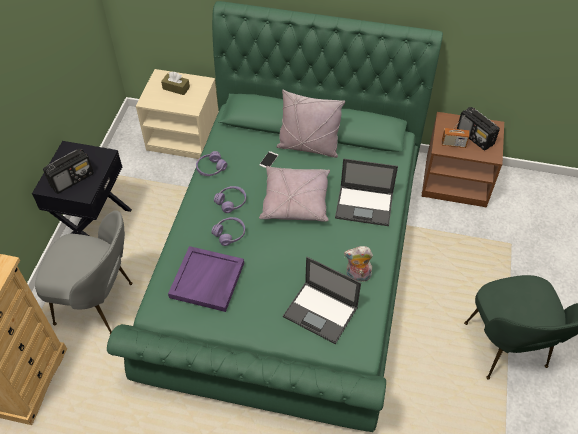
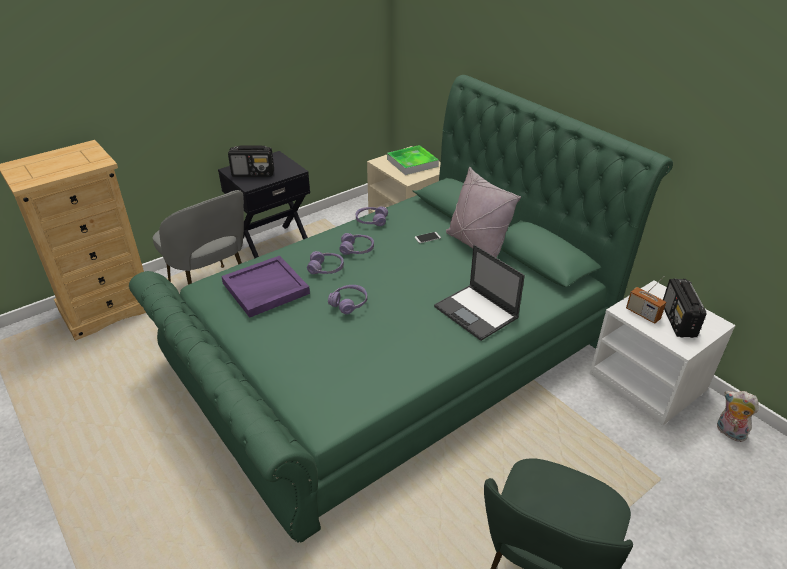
camera: 40 degrees right, 15 degrees down
brown tissue box [161,72,190,95] -> tray [387,145,439,175]
purple pillow [259,166,330,222] -> none
laptop [283,257,361,344] -> none
plush toy [344,246,373,282] -> plush toy moved to [717,391,759,442]
brown nightstand [421,112,504,208] -> white nightstand [590,281,736,426]
none -> purple headphones [328,285,367,314]

